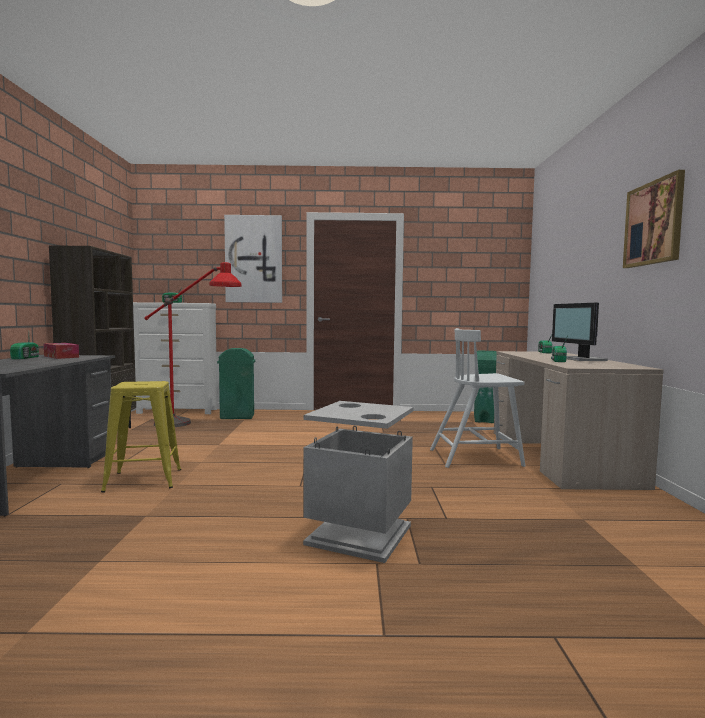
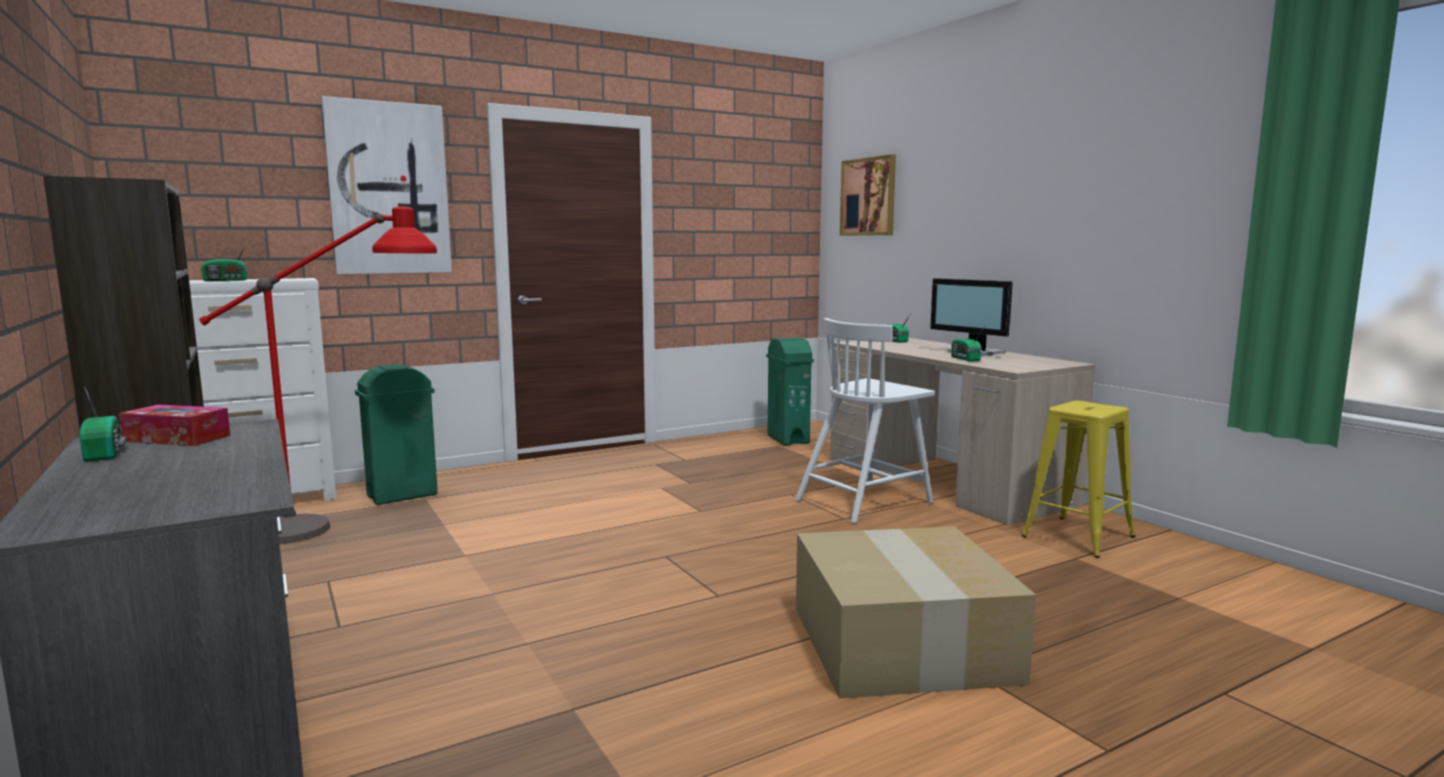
camera: 30 degrees left, 5 degrees up
yellow stool [101,381,181,492] -> yellow stool moved to [1021,401,1135,558]
grey trash can [303,401,413,563] -> cardboard box [796,526,1036,699]
picture [623,170,685,268] -> picture moved to [840,154,896,236]

